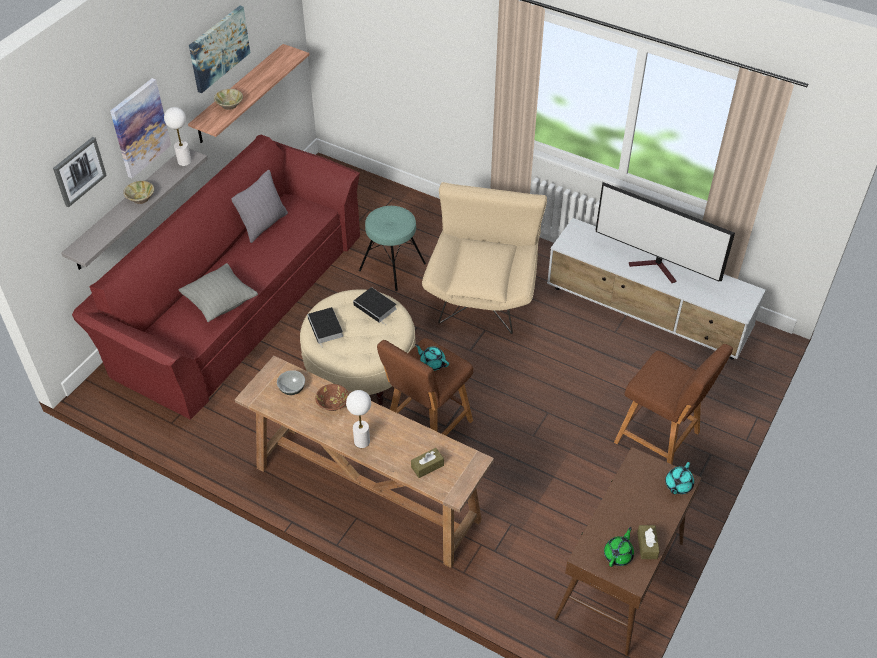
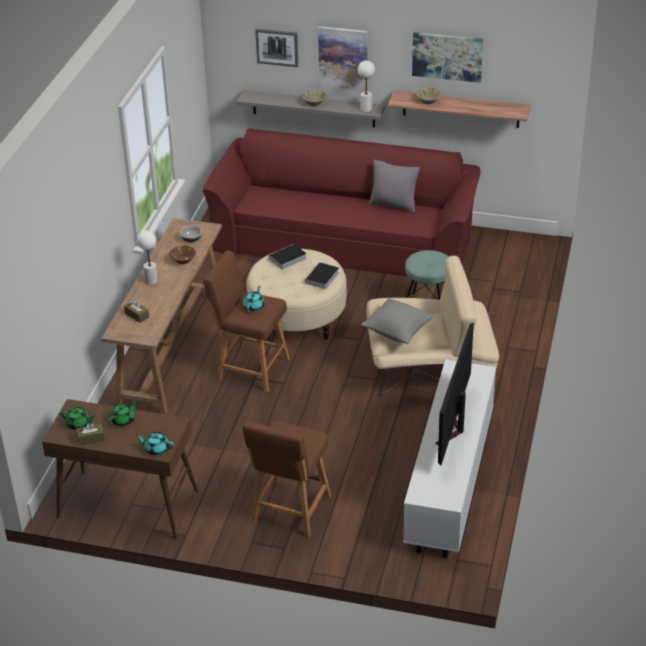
camera: 75 degrees right, 10 degrees down
grey pillow [178,263,258,322] -> grey pillow moved to [361,298,434,344]
none -> green teapot [108,399,137,426]

